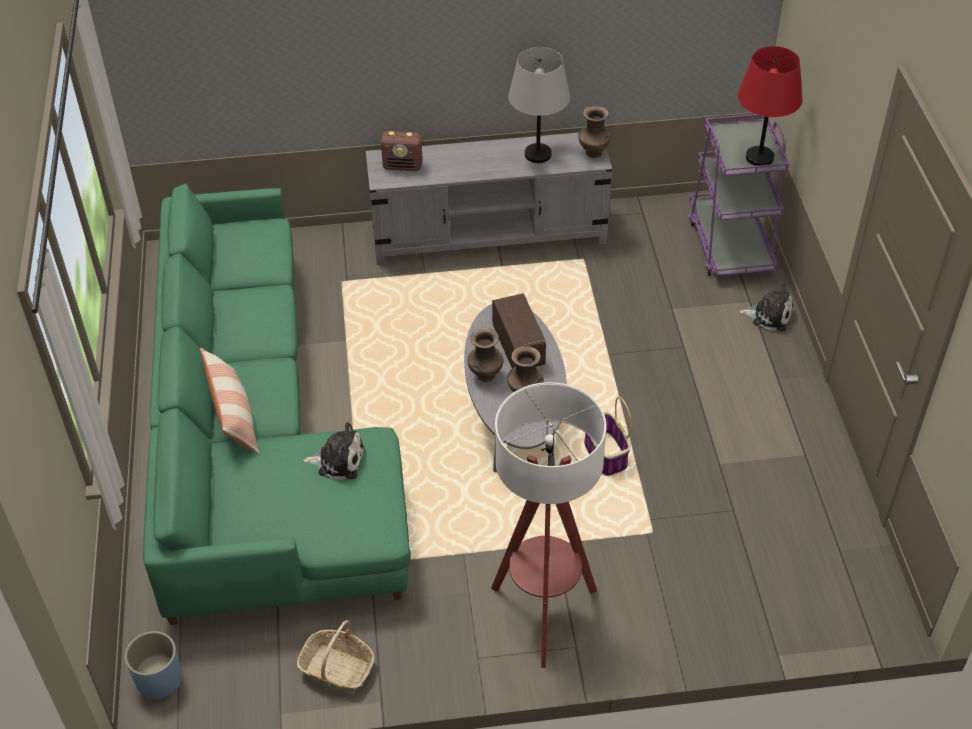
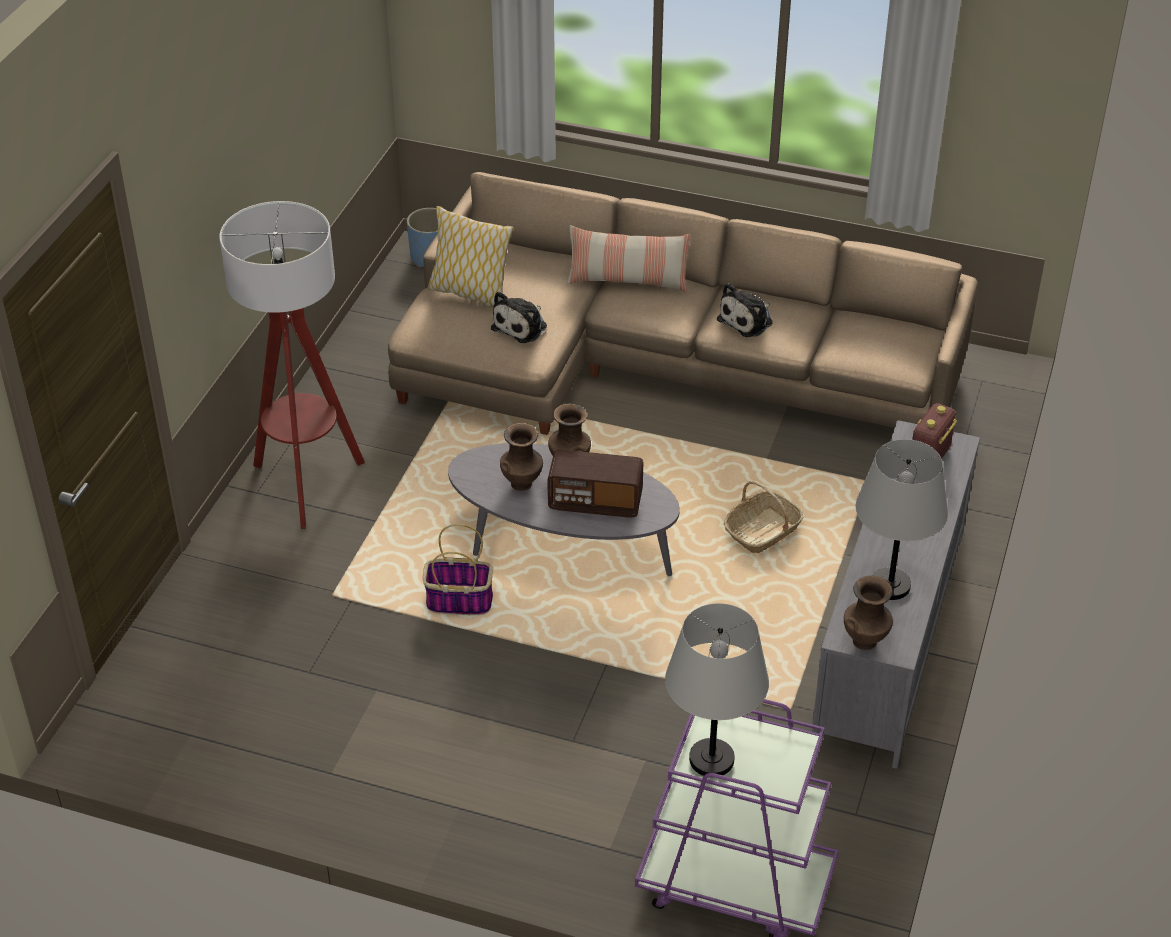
camera: 115 degrees right, 5 degrees down
green sofa [143,184,411,625] -> beige sofa [388,172,978,435]
basket [297,620,375,692] -> basket moved to [724,481,803,553]
red table lamp [737,46,802,166] -> grey table lamp [665,603,769,776]
plush toy [739,284,793,331] -> plush toy moved to [717,283,773,337]
none -> pillow [428,206,513,307]

